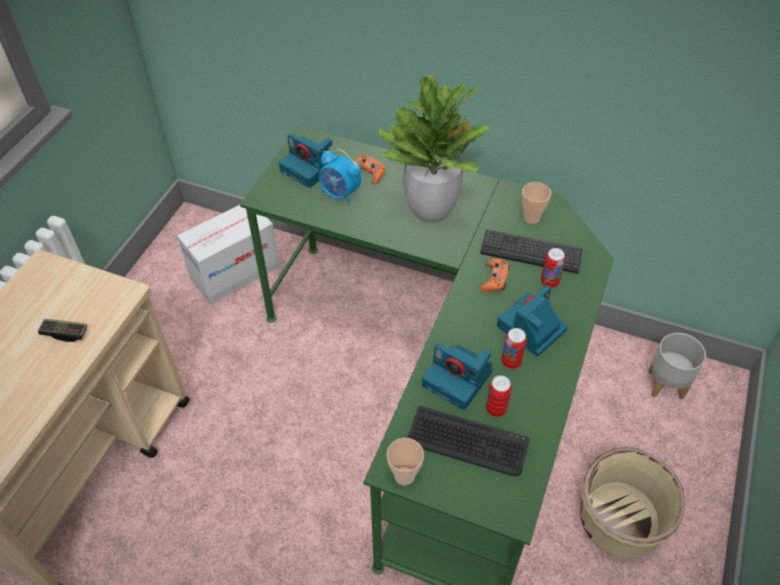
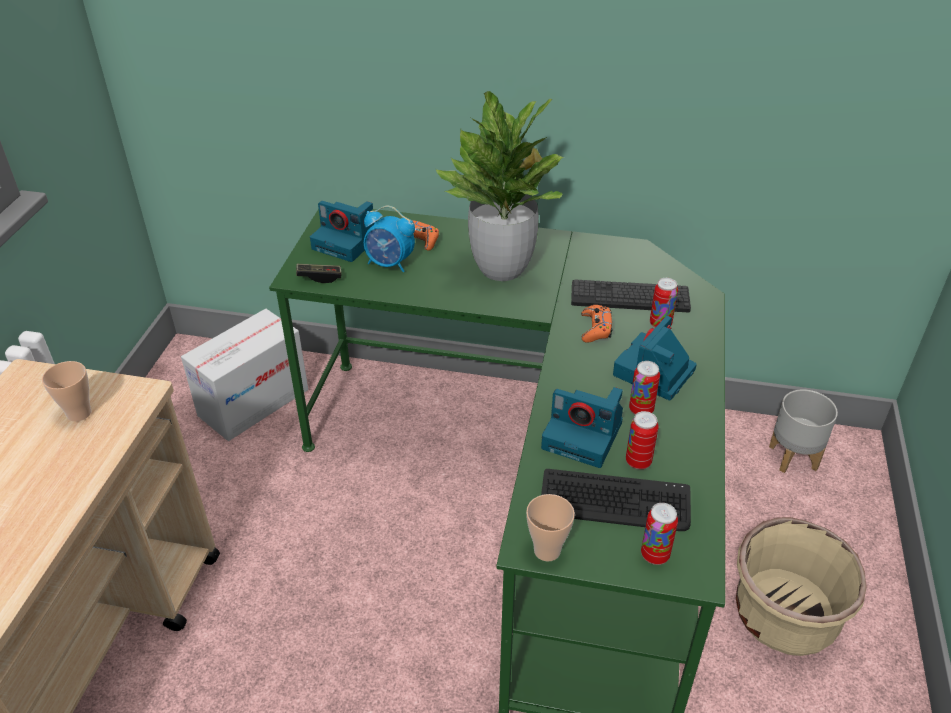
camera: 10 degrees left, 10 degrees down
game controller [38,319,87,342] -> game controller moved to [296,264,341,283]
cup [522,182,551,224] -> cup moved to [42,361,91,422]
none -> can [641,503,678,565]

